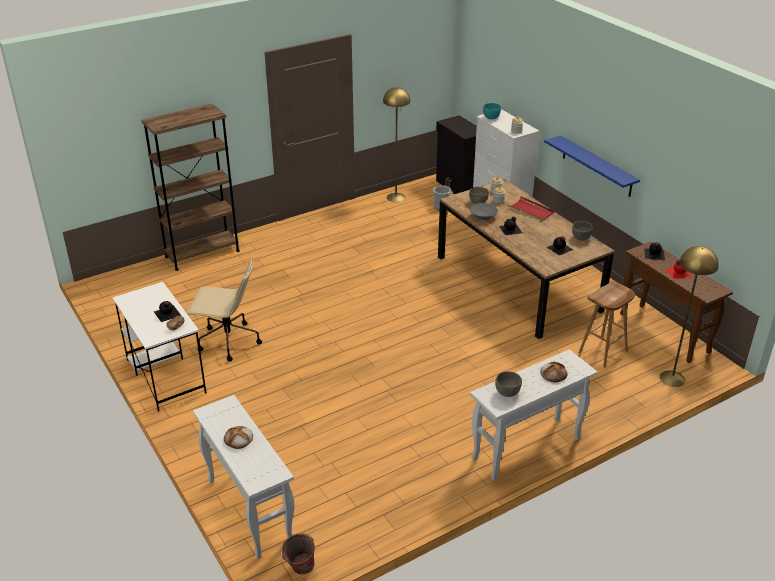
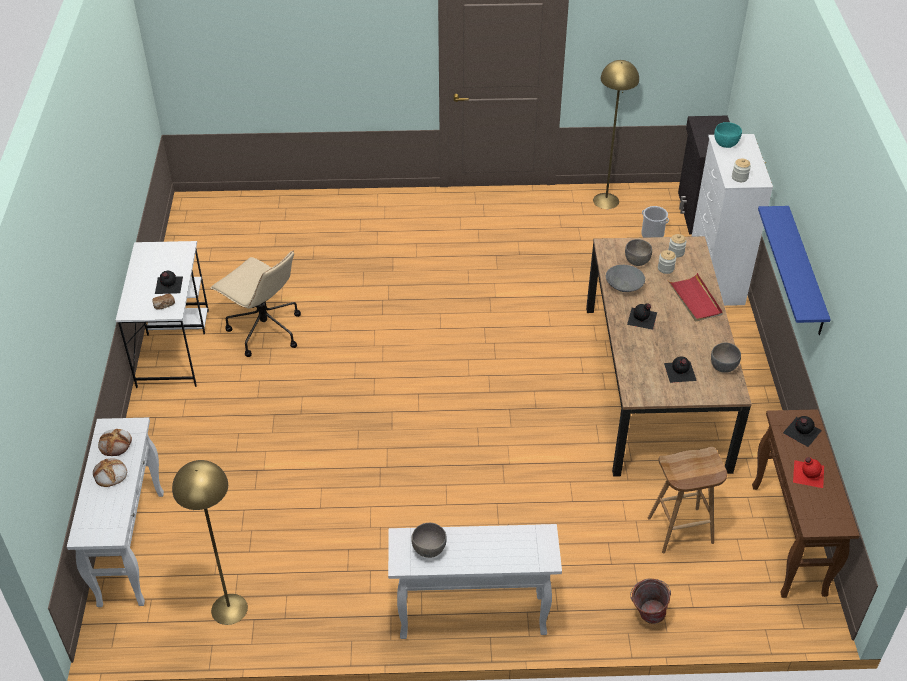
camera: 30 degrees right, 10 degrees up
brown bookcase [141,104,240,271] -> none
bucket [280,533,315,575] -> bucket moved to [630,578,671,624]
bread [540,362,568,383] -> bread moved to [98,429,132,456]
yellow floor lamp [659,246,719,387] -> yellow floor lamp moved to [172,460,248,625]

